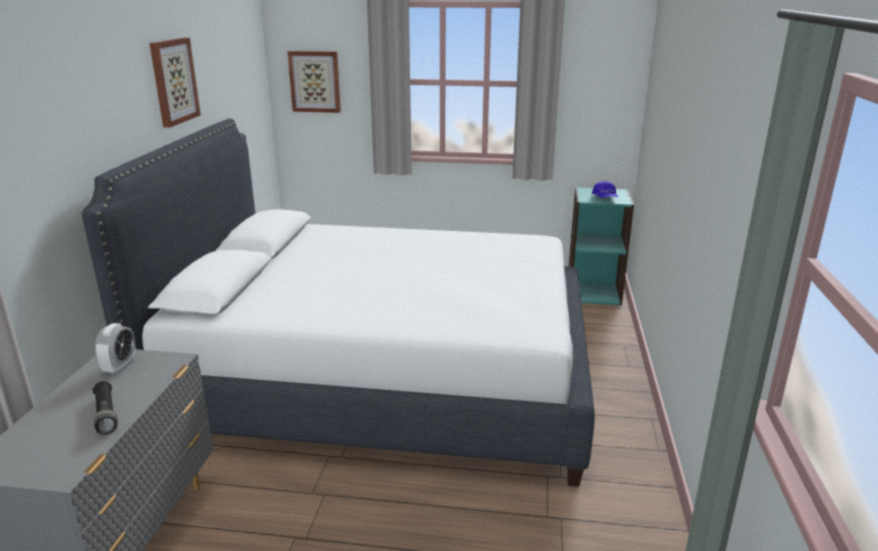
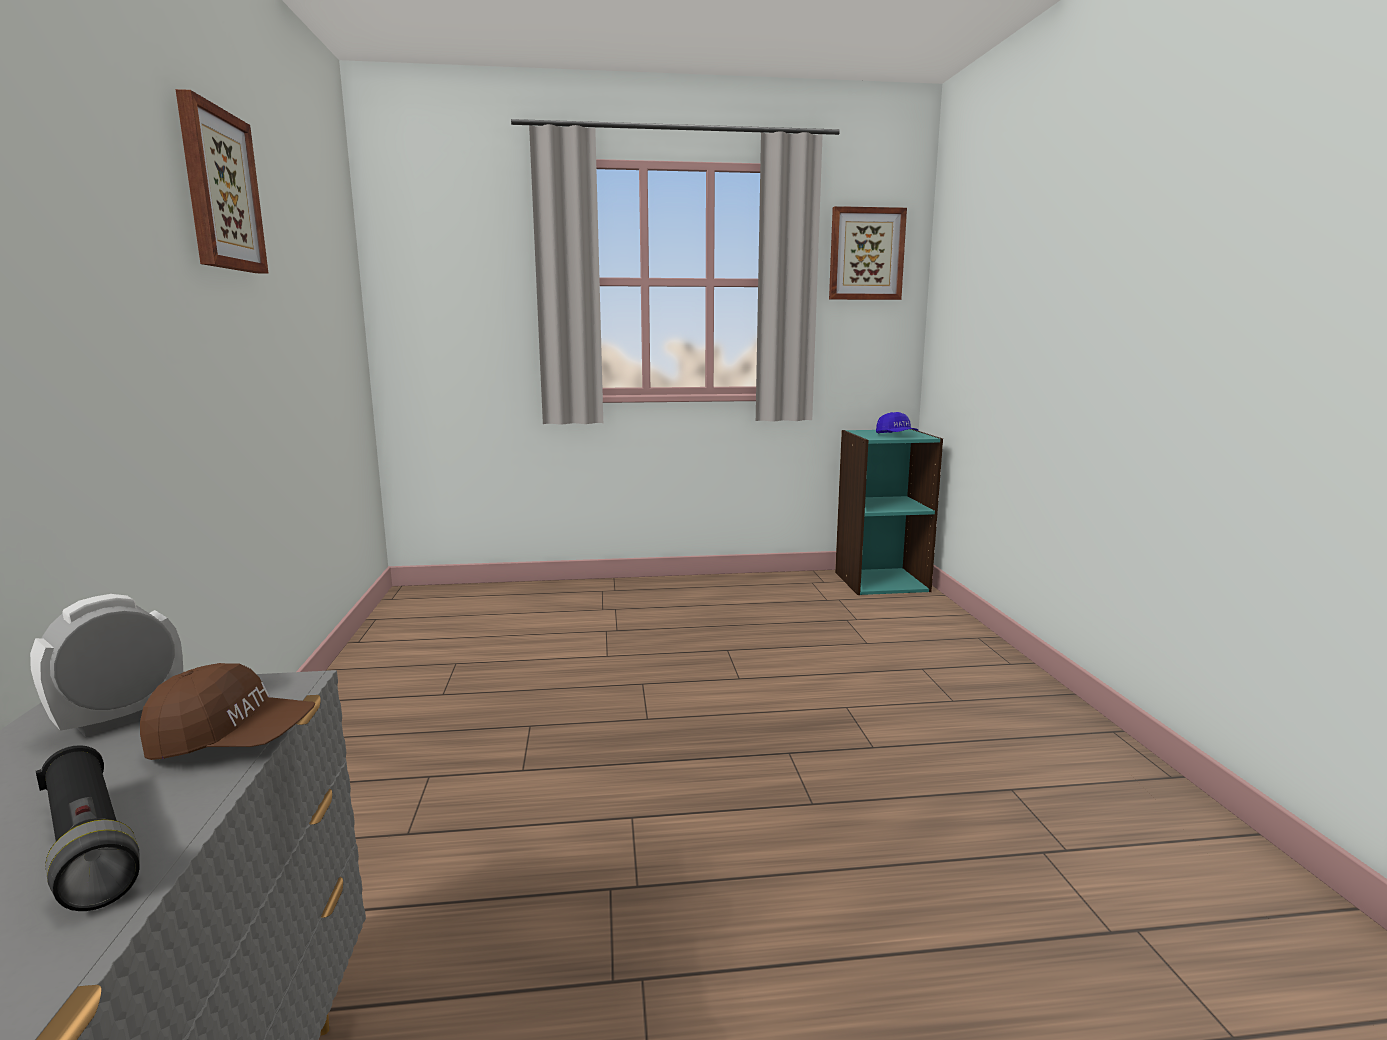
camera: 15 degrees left, 10 degrees down
white bed [82,119,595,487] -> none
alarm clock [95,323,136,374] -> alarm clock turned 135 degrees counterclockwise [30,594,183,737]
picture [287,51,341,113] -> picture moved to [829,206,907,300]
none -> brown cap [140,663,315,760]

